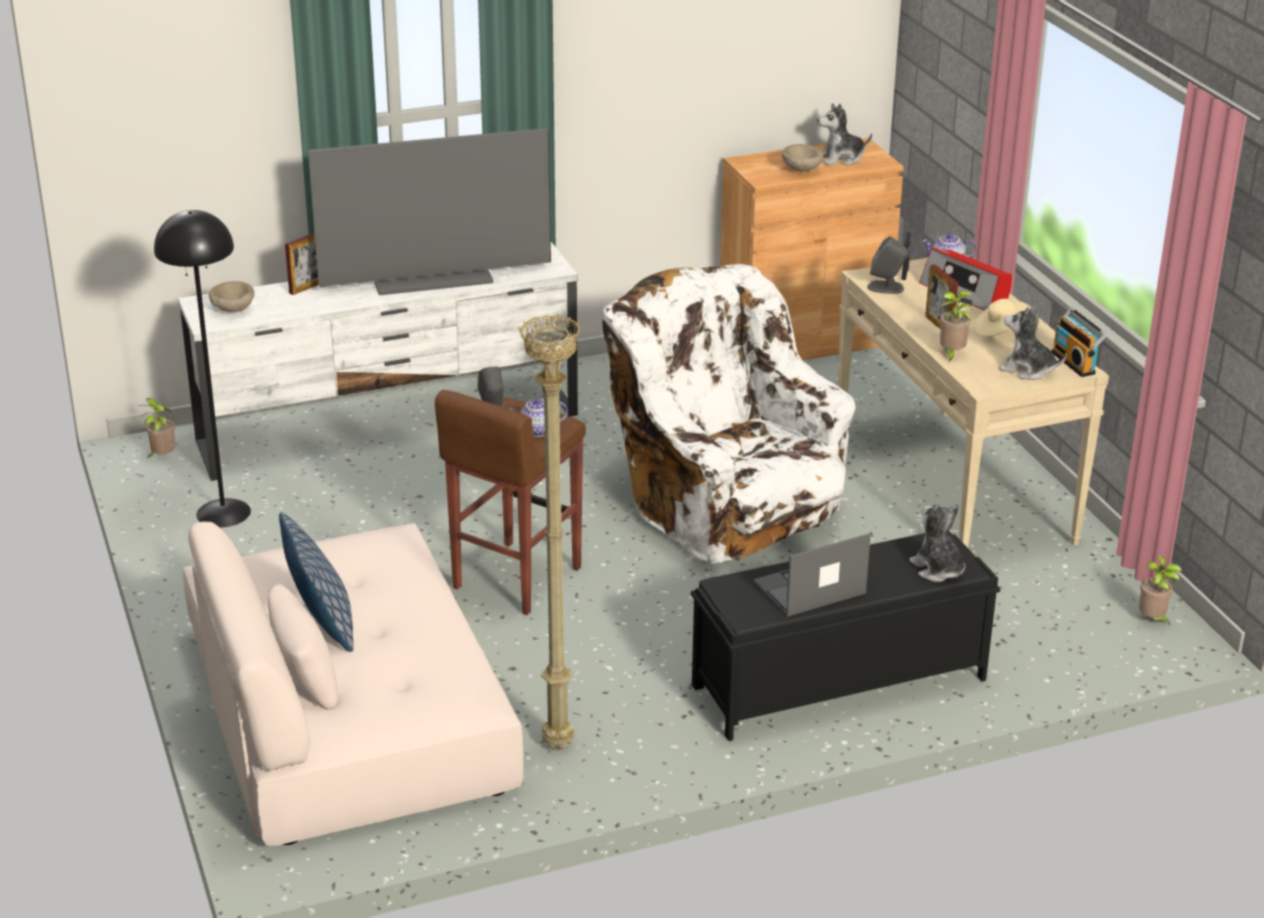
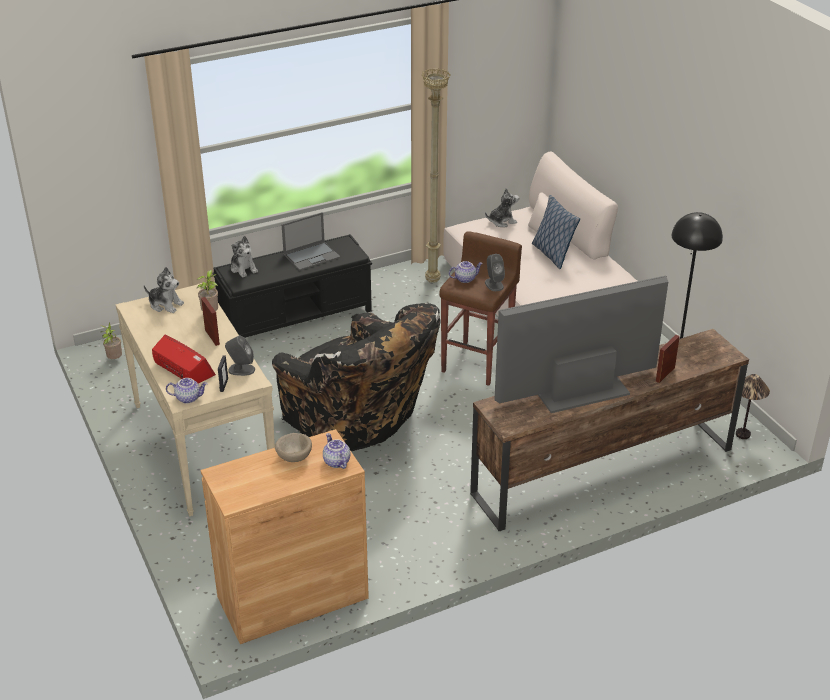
camera: 175 degrees right, 5 degrees up
potted plant [137,398,175,459] -> table lamp [736,374,770,439]
white tv stand [178,242,578,481] -> brown tv stand [470,329,749,531]
beige bowl [209,281,254,312] -> none
white armchair [602,264,856,564] -> black armchair [272,303,441,452]
plush toy [817,103,872,166] -> plush toy moved to [485,188,519,227]
beige hat [973,299,1031,337] -> none
radio [1052,307,1107,377] -> none
none -> teapot [323,433,350,469]

